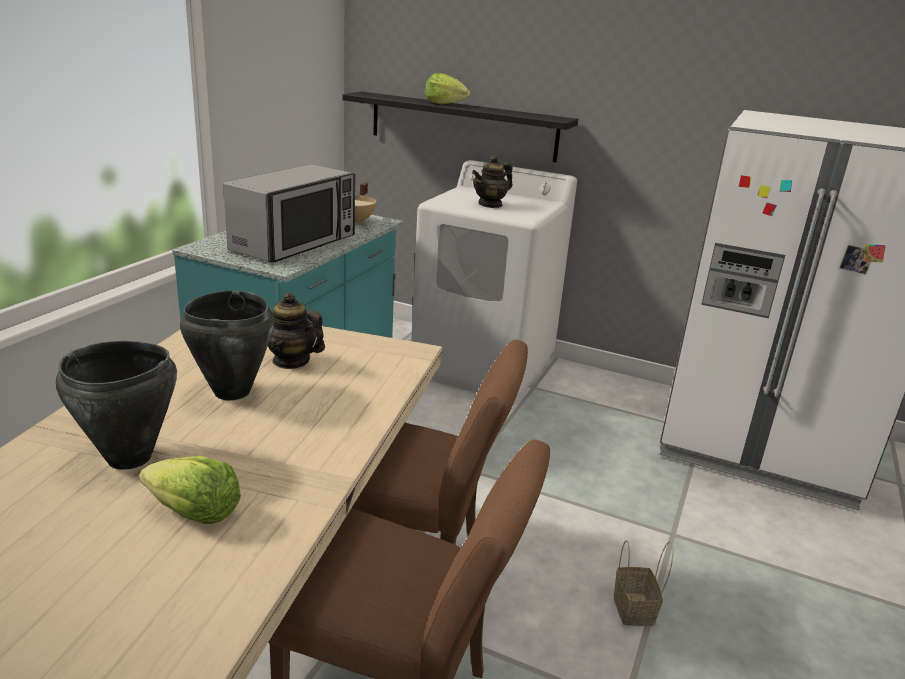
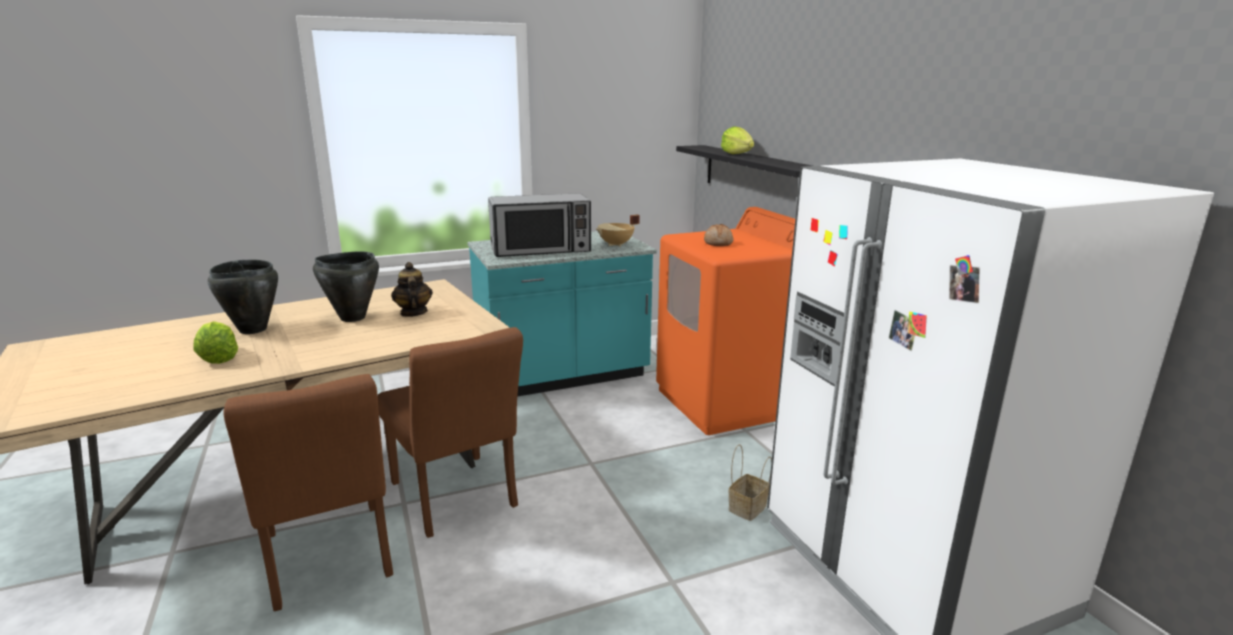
camera: 45 degrees right, 5 degrees down
white washing machine [411,160,577,403] -> orange washing machine [656,207,795,435]
teapot [472,155,513,208] -> bread [704,224,733,246]
basket [614,540,673,626] -> basket moved to [729,444,772,521]

